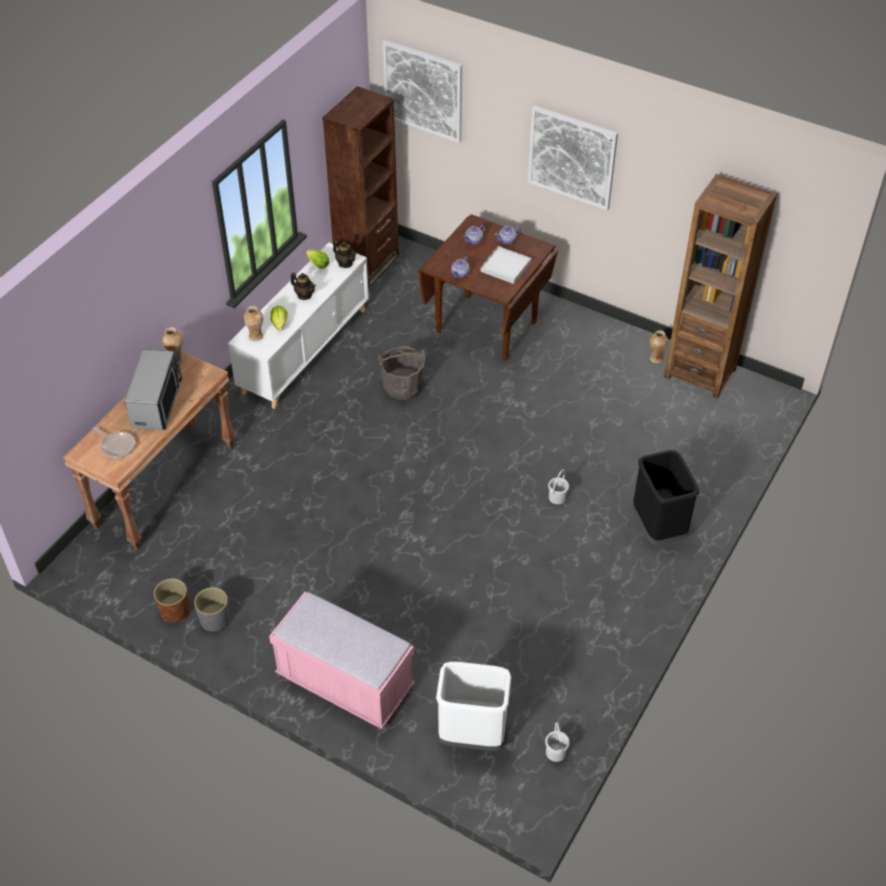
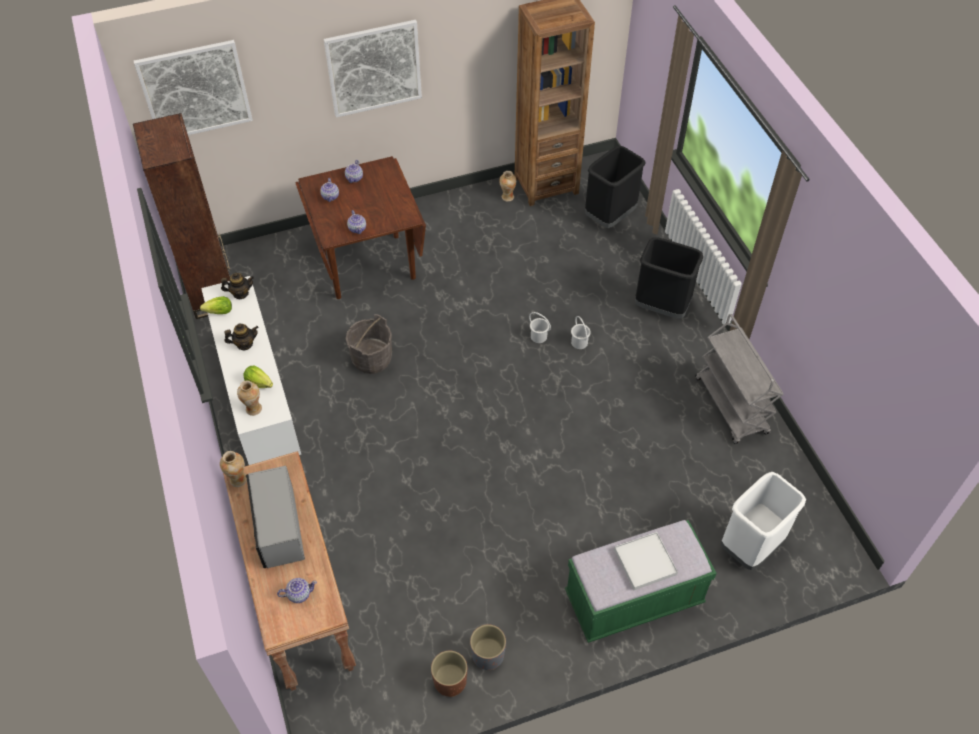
camera: 50 degrees left, 5 degrees up
frying pan [93,427,135,458] -> teapot [277,578,317,603]
microwave [124,349,182,430] -> microwave turned 150 degrees counterclockwise [246,466,305,568]
pink bench [269,592,415,729] -> green bench [565,520,717,643]
white tray [481,246,531,284] -> white tray moved to [614,532,678,590]
white bucket [545,722,569,762] -> white bucket moved to [529,312,551,343]
none -> black trash can [585,146,646,228]
none -> grey cart [695,314,784,444]

